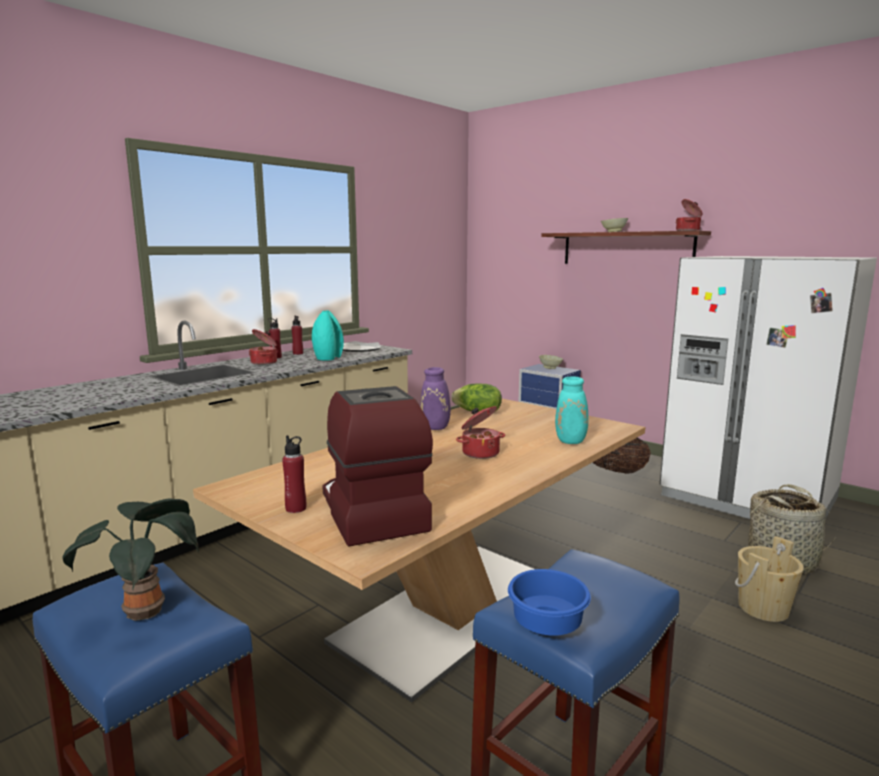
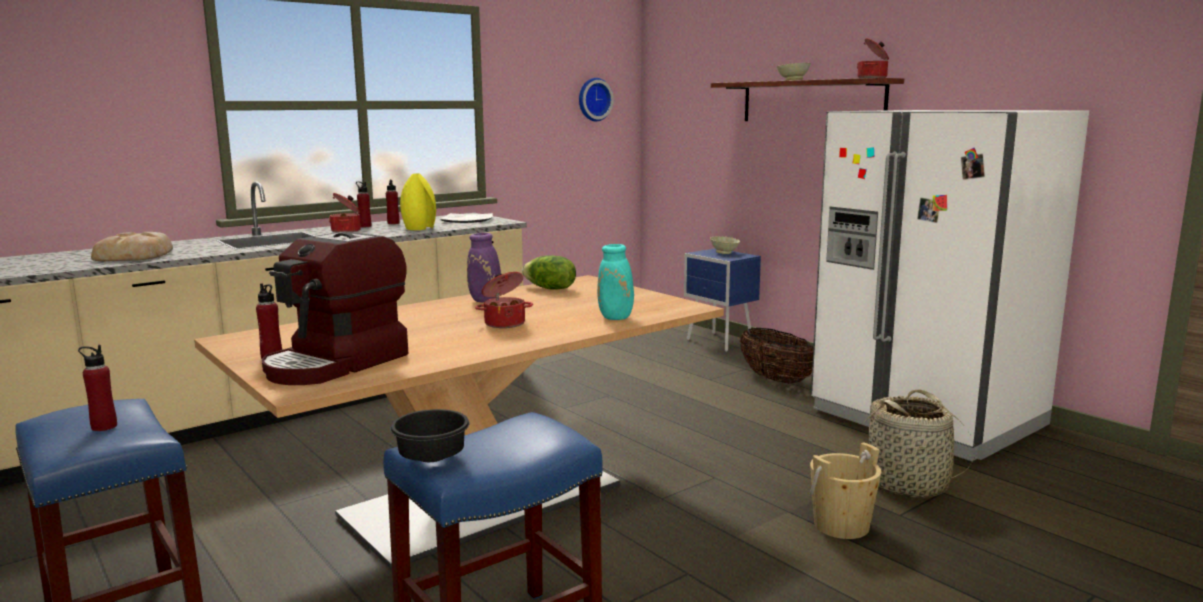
camera: 10 degrees right, 0 degrees up
potted plant [63,499,199,621] -> red bottle [78,345,117,431]
turquoise vase [312,311,344,361] -> yellow vase [400,173,436,230]
coffee machine [322,386,433,546] -> coffee machine turned 135 degrees counterclockwise [262,231,408,385]
blue bowl [508,569,591,636] -> black bowl [390,409,470,462]
none -> bread [91,232,173,261]
none -> wall clock [579,78,614,121]

